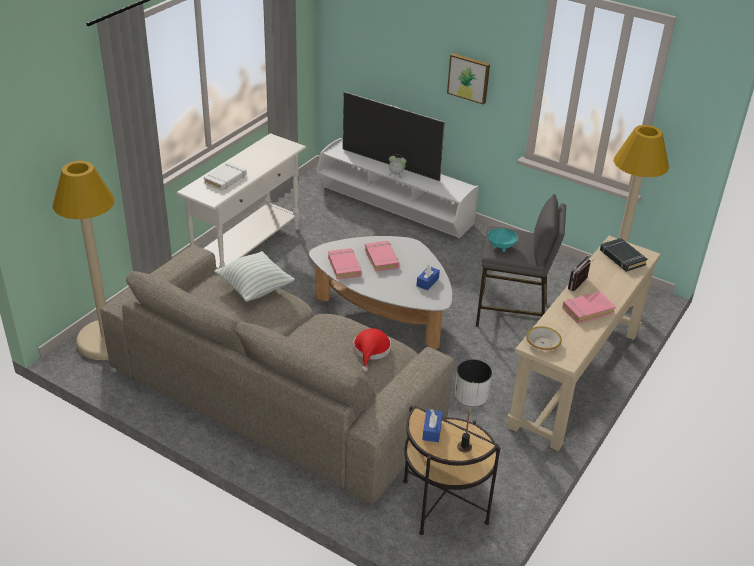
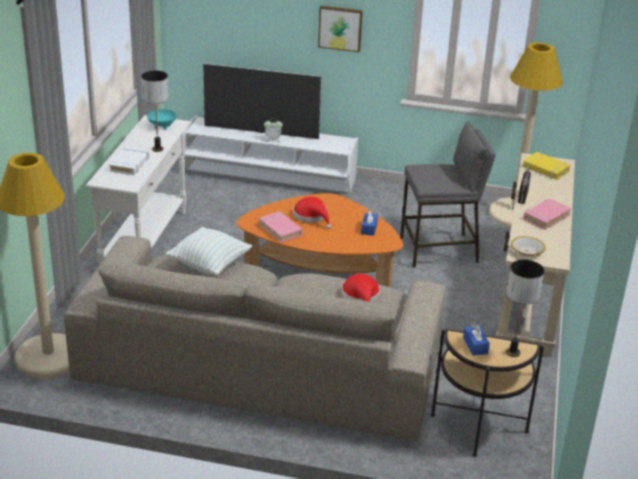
camera: 20 degrees left, 5 degrees down
white coffee table [309,236,452,349] -> orange coffee table [237,193,403,287]
pink book [365,241,399,272] -> red hat [293,197,331,229]
turquoise bowl [488,228,518,252] -> turquoise bowl moved to [147,109,177,130]
black book [600,238,647,272] -> yellow book [523,152,571,180]
none -> table lamp [141,71,169,152]

